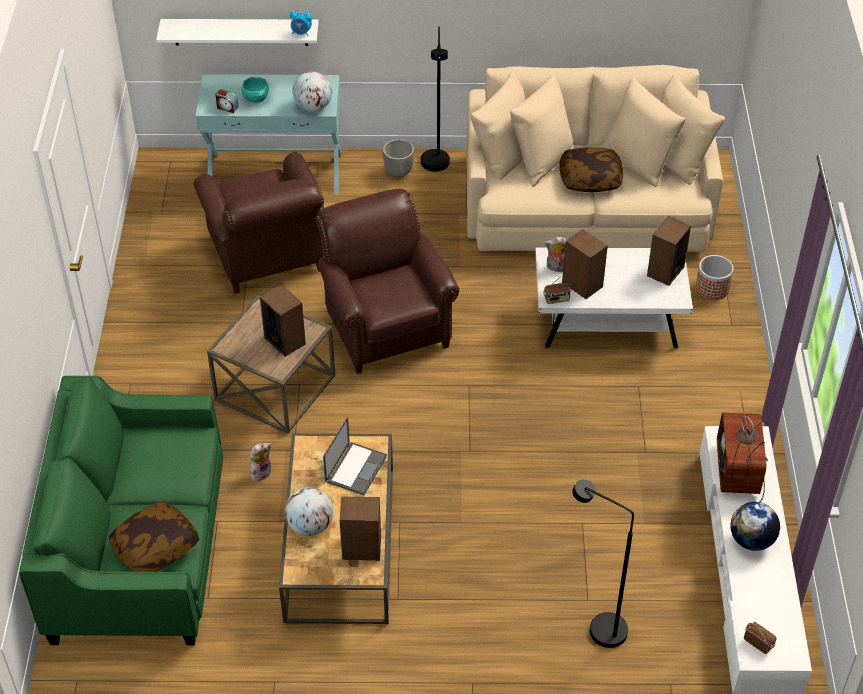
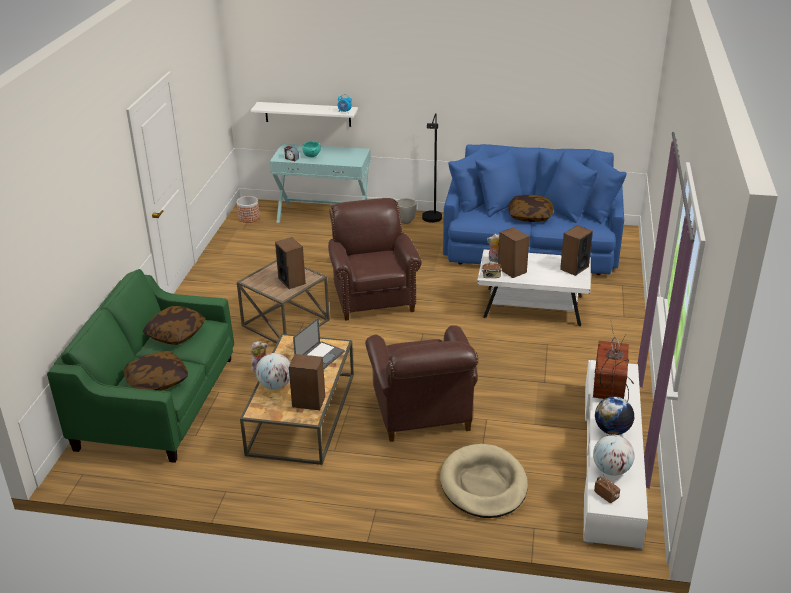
camera: 10 degrees right, 15 degrees down
brown armchair [193,152,324,294] -> brown armchair moved to [365,325,478,442]
globe [292,71,332,112] -> globe moved to [593,435,635,476]
beige sofa [466,65,725,252] -> blue sofa [443,144,627,275]
black floor lamp [572,479,634,648] -> beige dog bed [440,444,528,518]
planter [696,255,733,300] -> planter moved to [237,196,260,223]
none -> pillow [143,306,206,345]

